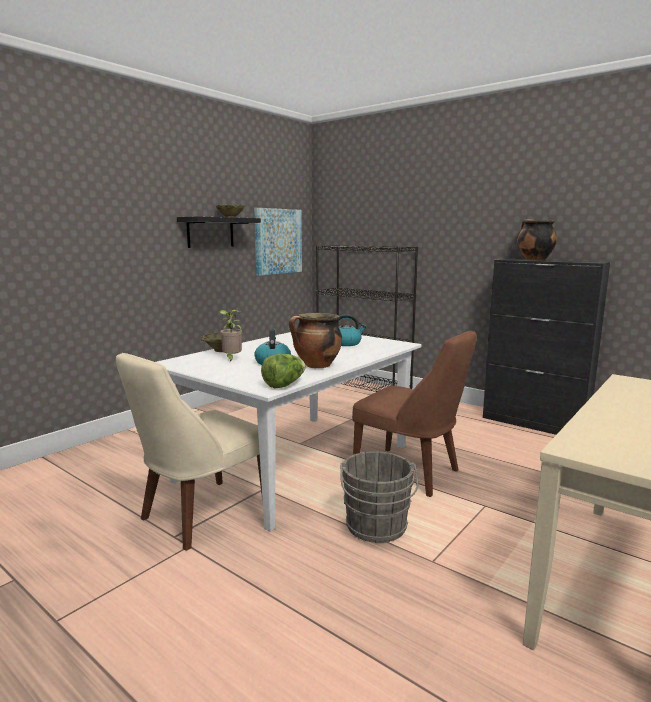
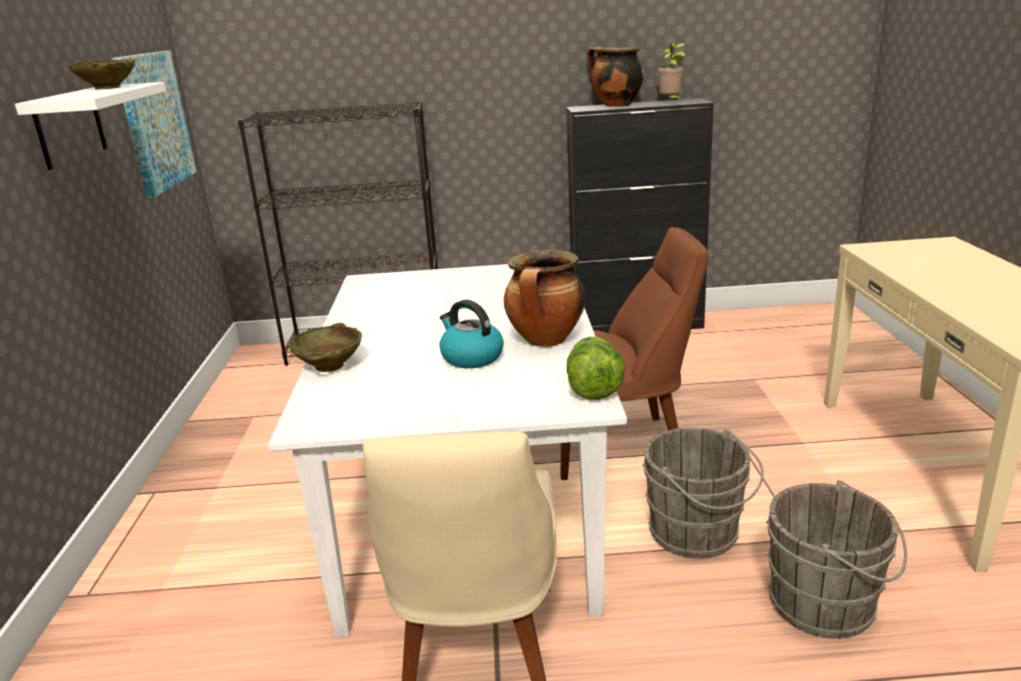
camera: 40 degrees left, 10 degrees up
black shelf [177,216,261,248] -> white shelf [15,82,166,170]
potted plant [219,310,243,362] -> potted plant moved to [658,43,685,103]
kettle [337,314,366,346] -> none
none -> grey bucket [766,480,907,639]

